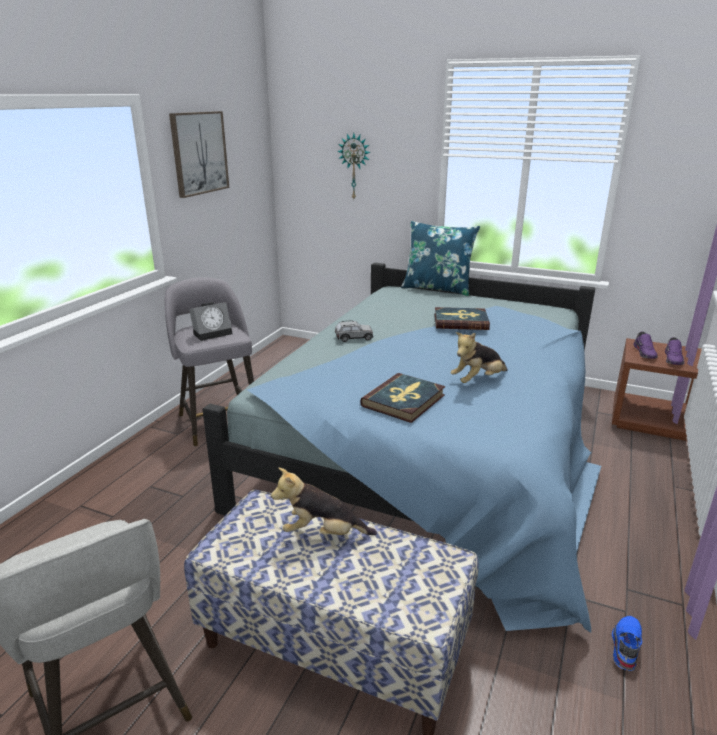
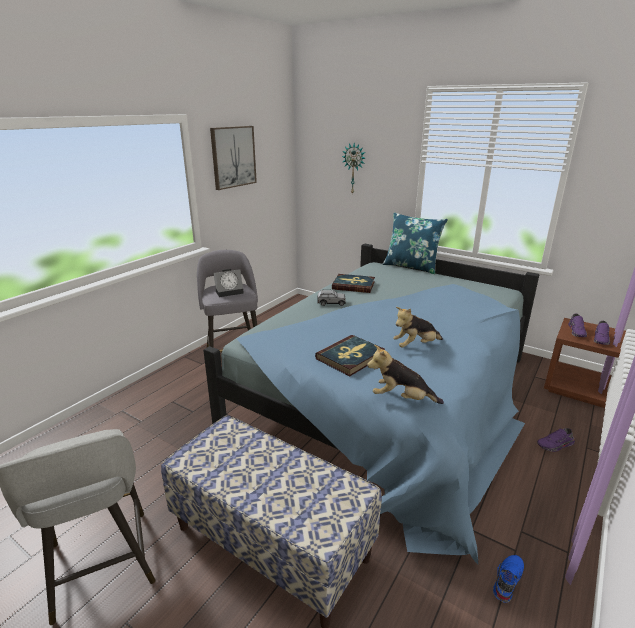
camera: 10 degrees right, 0 degrees up
plush toy [271,468,377,535] -> plush toy moved to [367,345,444,404]
book [435,307,490,330] -> book moved to [332,274,375,293]
none -> purple shoe [537,428,575,452]

